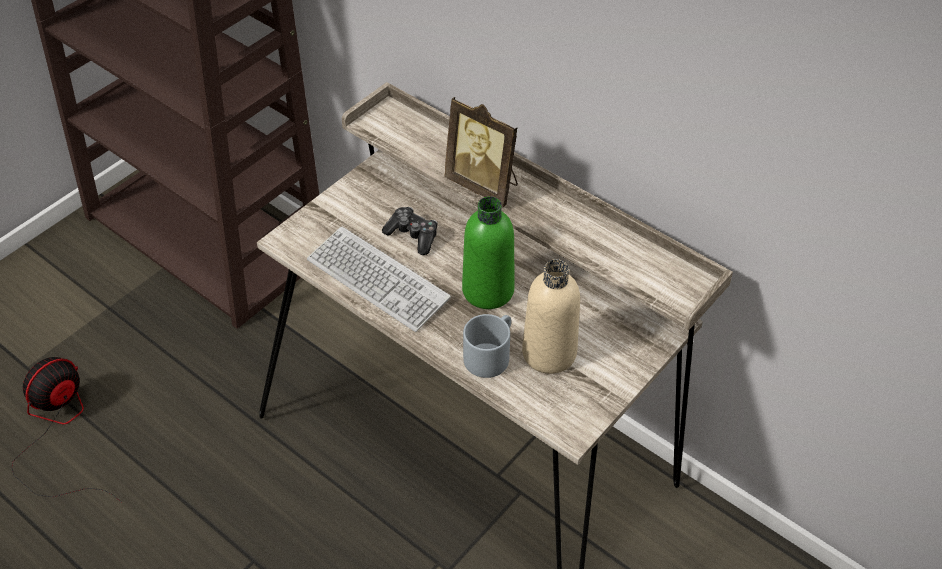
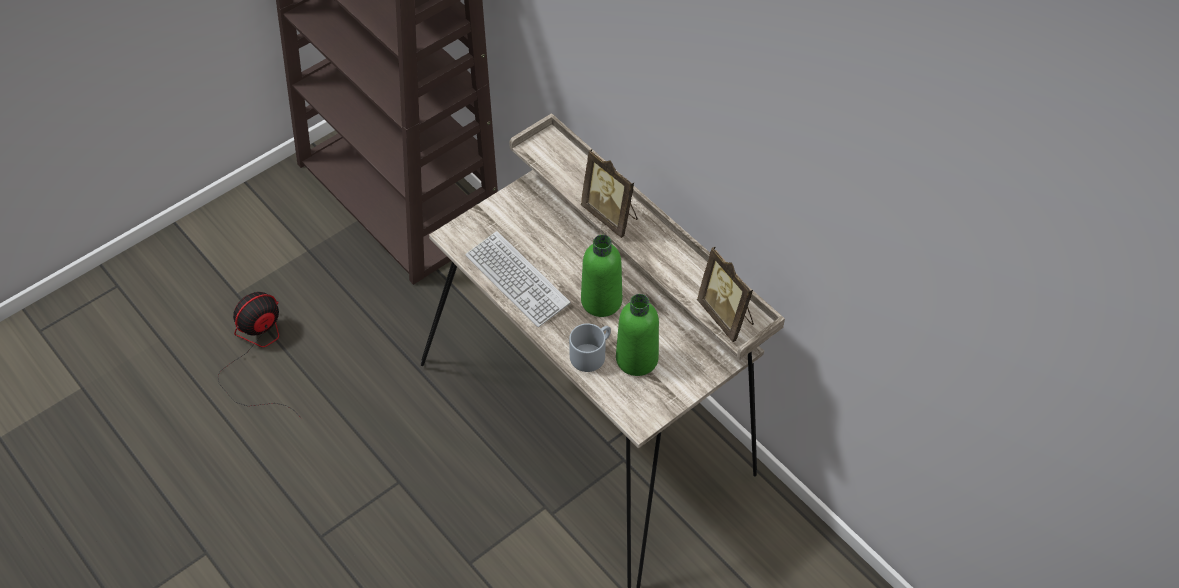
camera: 10 degrees right, 5 degrees up
game controller [382,207,438,255] -> none
beige bottle [522,259,580,374] -> green bottle [616,294,659,376]
none -> picture frame [697,247,754,342]

